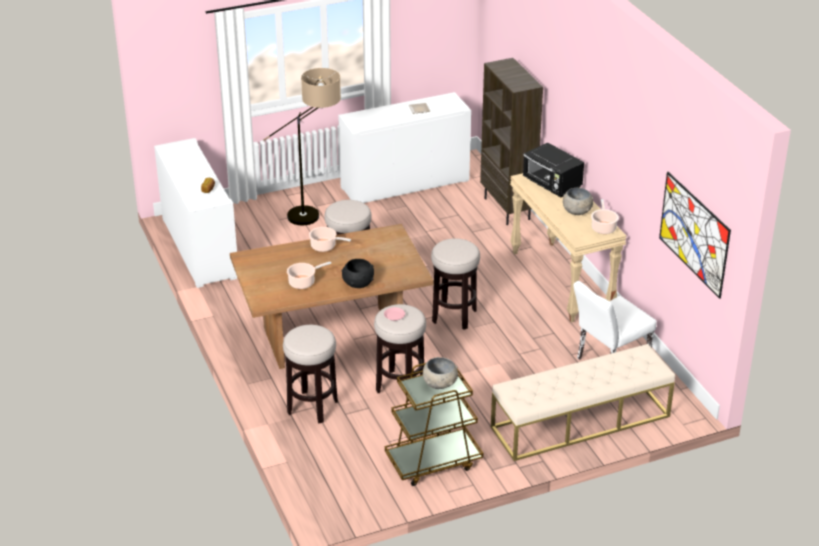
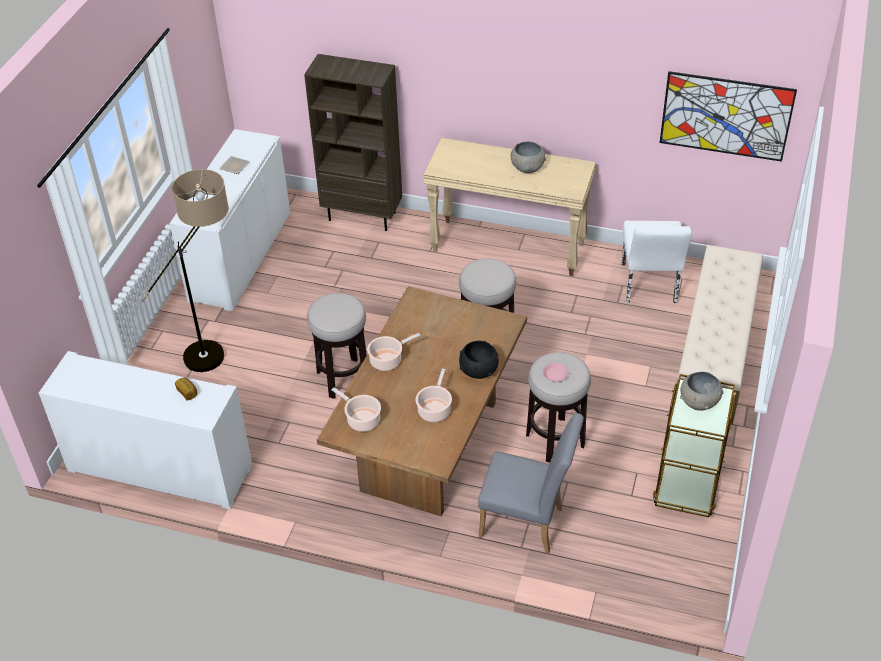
camera: 50 degrees left, 10 degrees up
stool [283,325,338,423] -> grey chair [478,413,584,553]
black microwave [523,143,584,197] -> none
cooking pot [591,199,619,234] -> cooking pot moved to [331,387,381,432]

